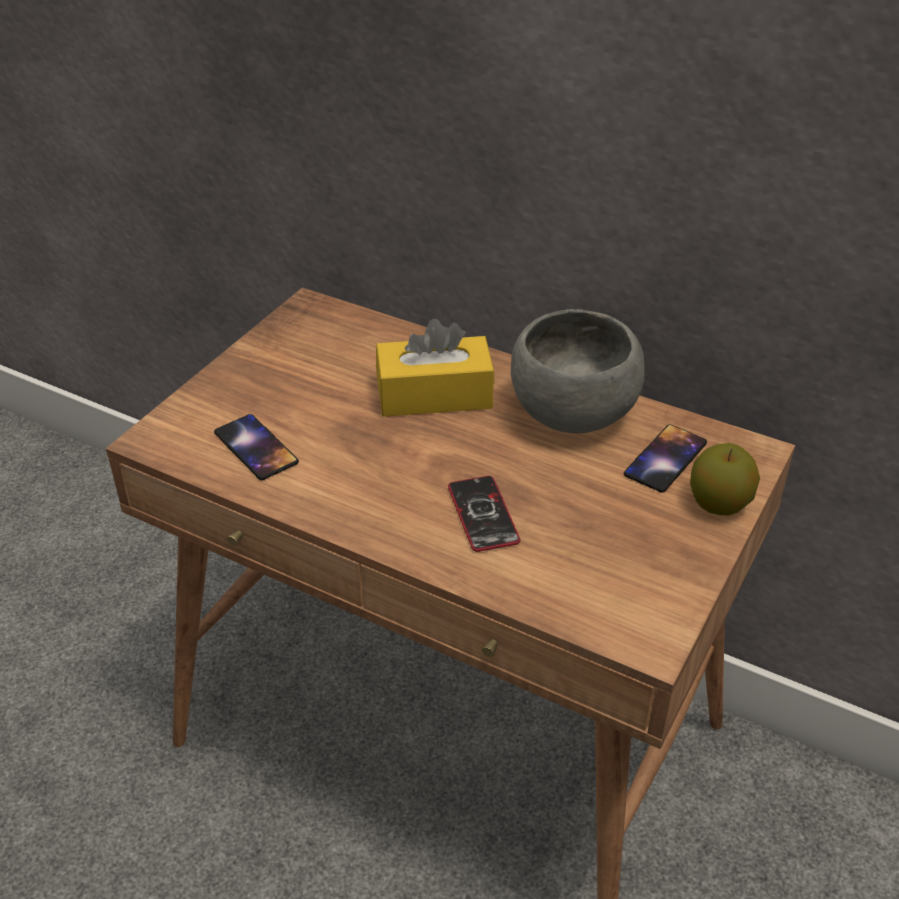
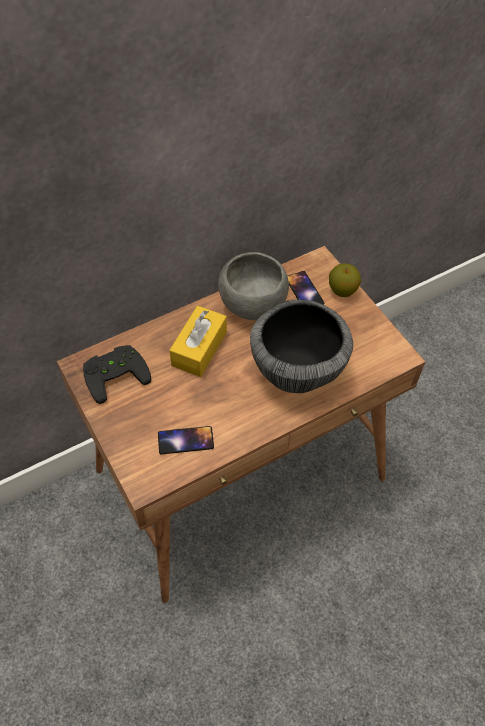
camera: 60 degrees left, 15 degrees up
phone [448,476,520,552] -> bowl [250,299,353,393]
none -> black game controller [83,345,151,404]

